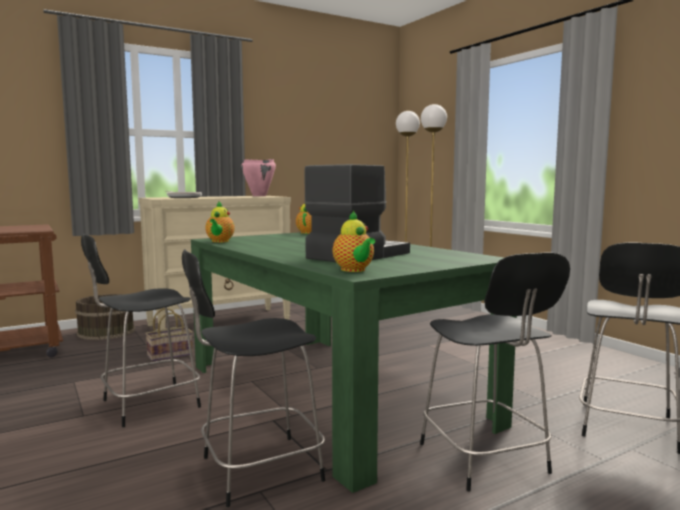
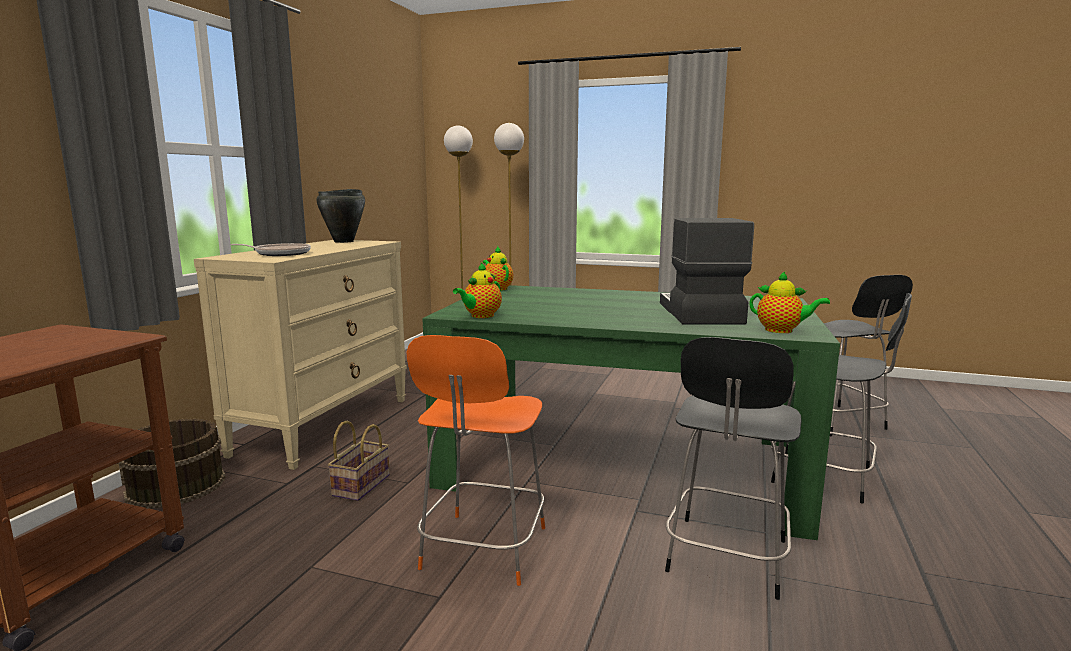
camera: 40 degrees left, 5 degrees up
black chair [81,234,201,427] -> orange chair [407,335,545,586]
teapot [205,201,235,242] -> teapot turned 75 degrees clockwise [453,263,502,318]
pink cooking pot [241,159,276,196] -> black cooking pot [316,189,365,243]

